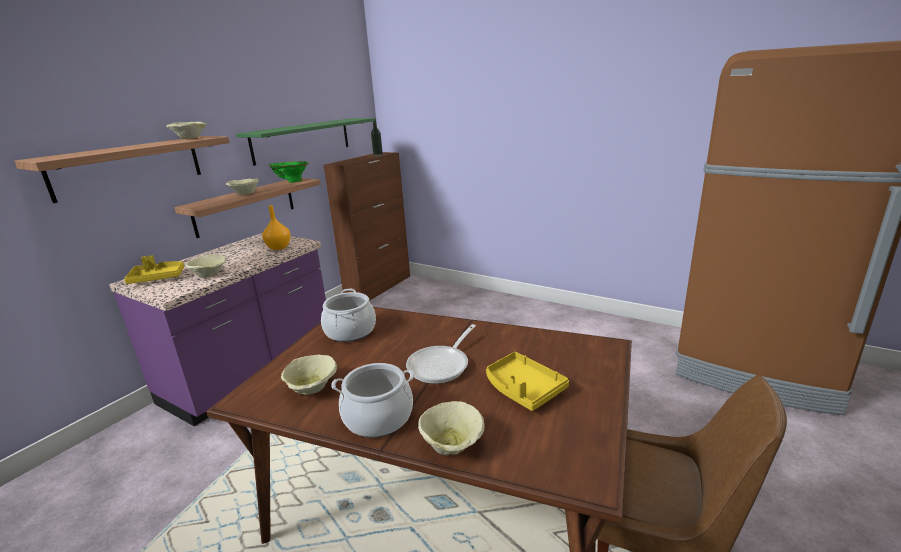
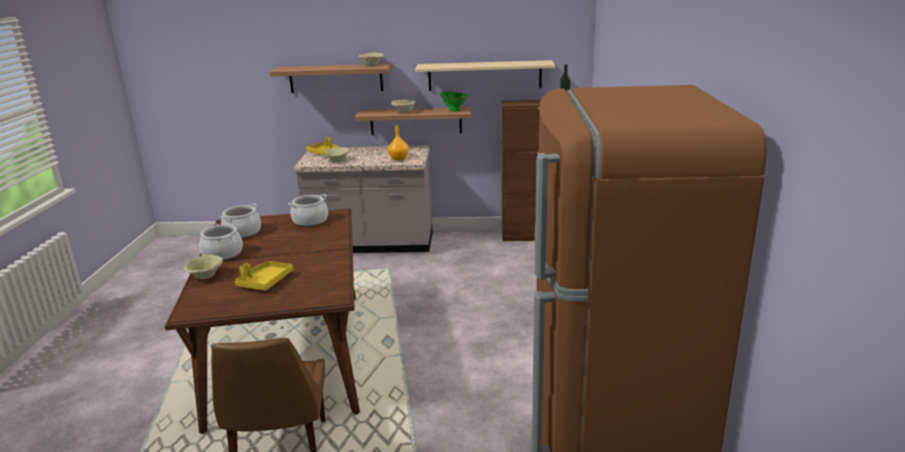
camera: 60 degrees right, 0 degrees up
purple counter [109,233,326,426] -> grey counter [293,145,433,253]
green shelf [236,118,375,166] -> beige shelf [415,60,555,91]
beige bowl [281,355,337,395] -> cooking pot [220,203,261,238]
frying pan [406,324,476,384] -> none

